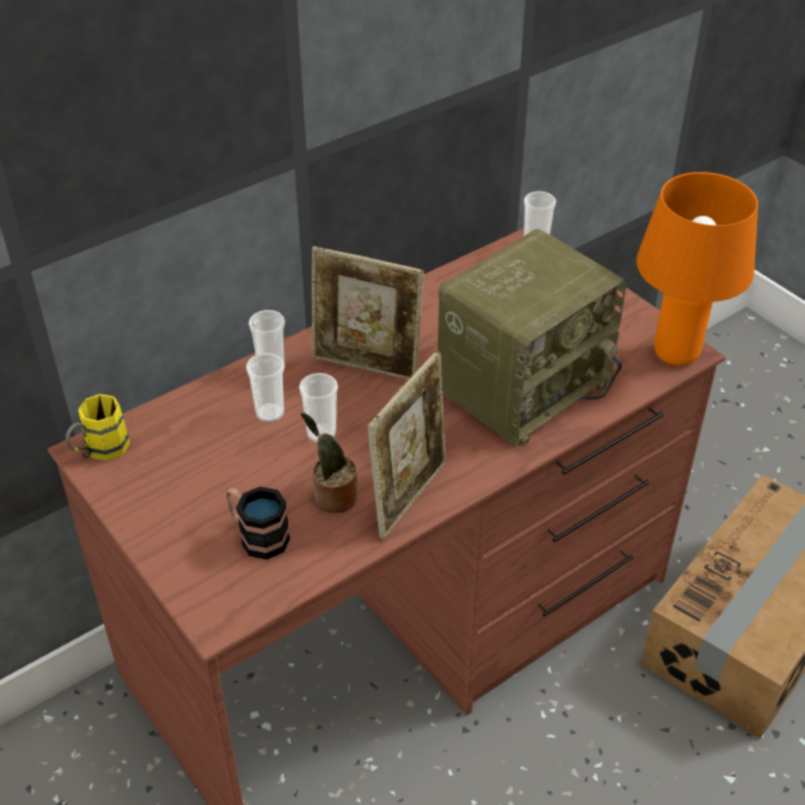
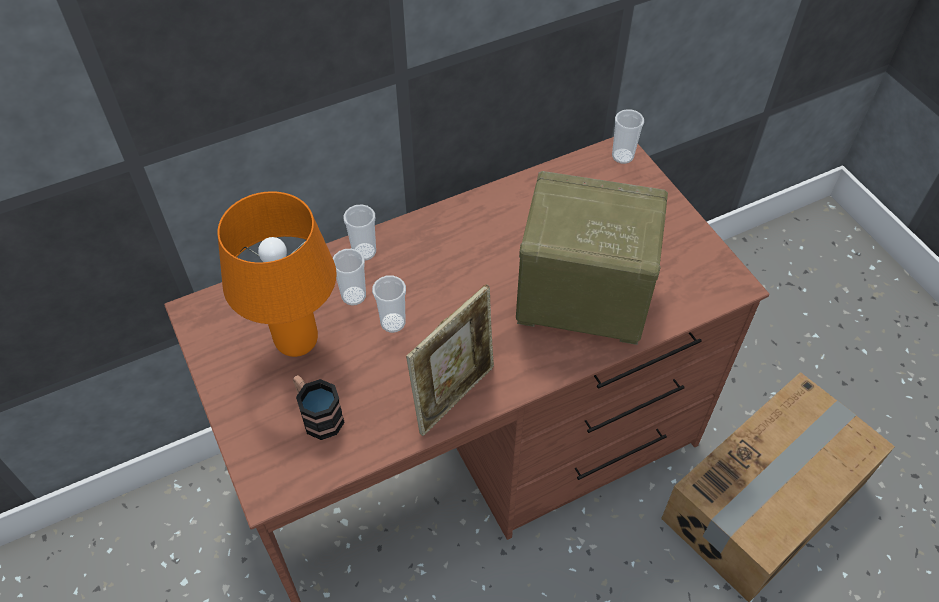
camera: 10 degrees right, 10 degrees up
yellow mug [66,394,130,461] -> none
potted plant [300,412,358,513] -> none
picture frame [312,246,424,380] -> none
radio [438,229,627,447] -> radio turned 135 degrees counterclockwise [516,171,668,345]
orange table lamp [636,172,758,366] -> orange table lamp moved to [218,191,337,357]

